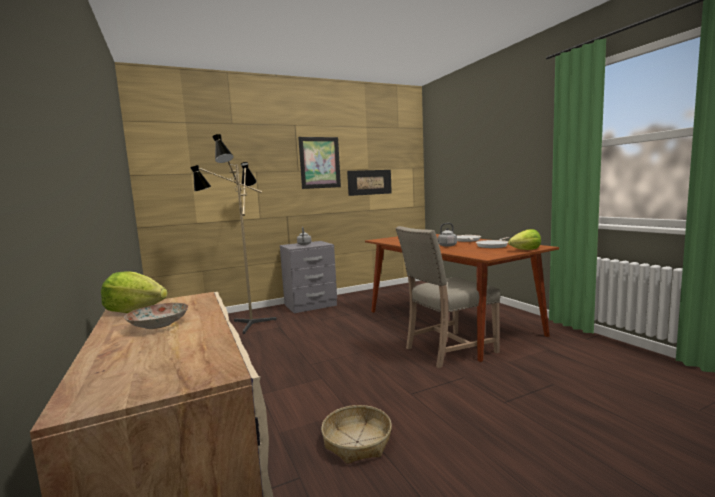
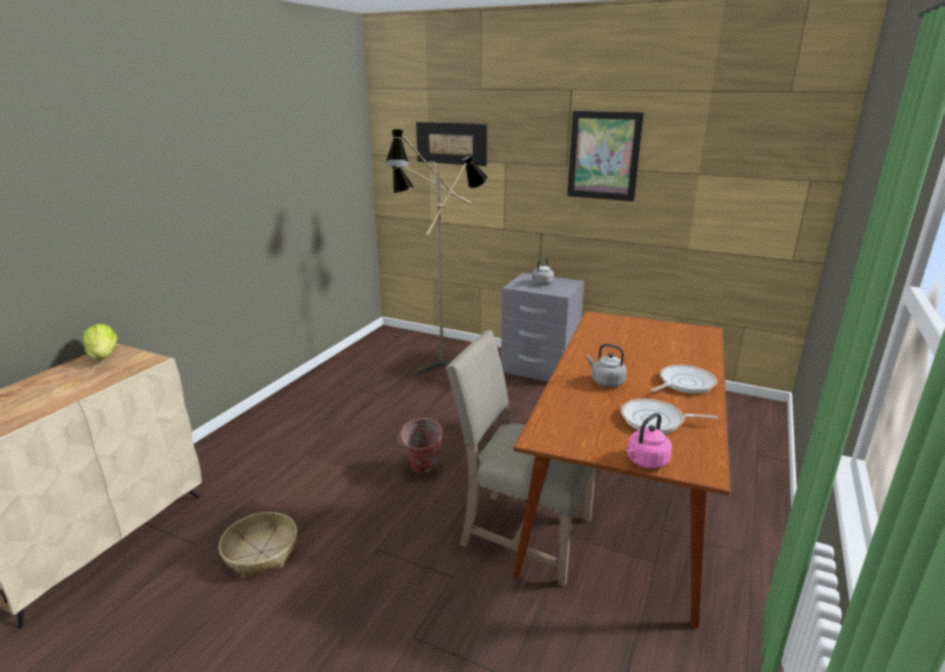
camera: 50 degrees right, 15 degrees up
plate [124,303,188,329] -> none
picture [347,170,392,196] -> picture moved to [416,122,487,166]
lettuce [508,229,541,250] -> pink kettle [626,413,672,469]
none -> bucket [397,418,443,474]

